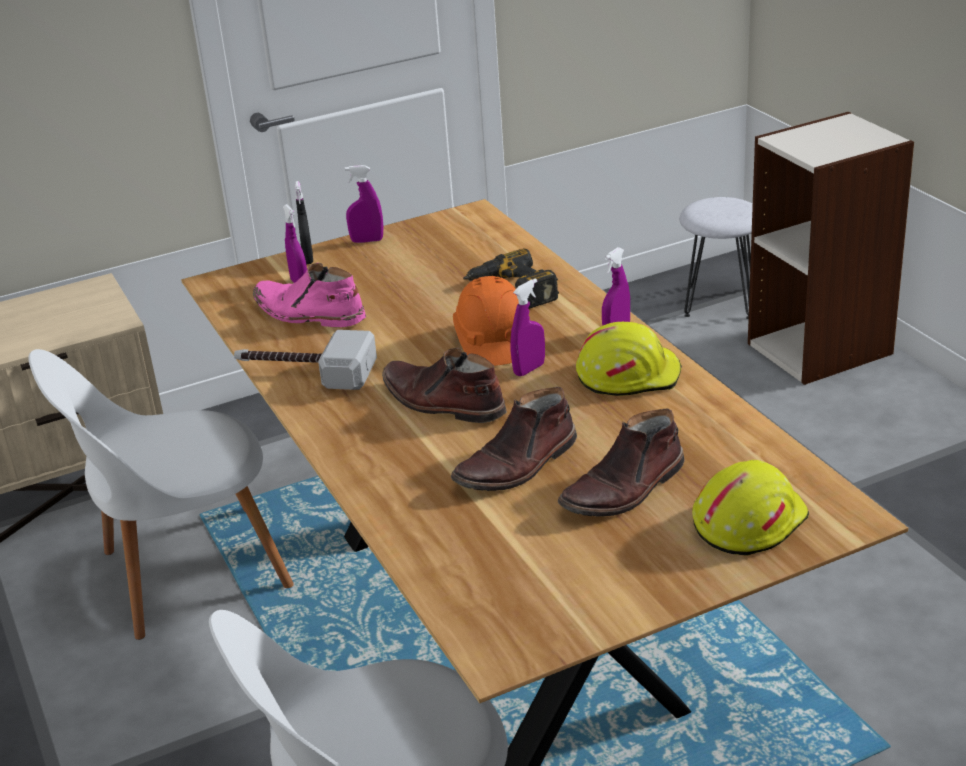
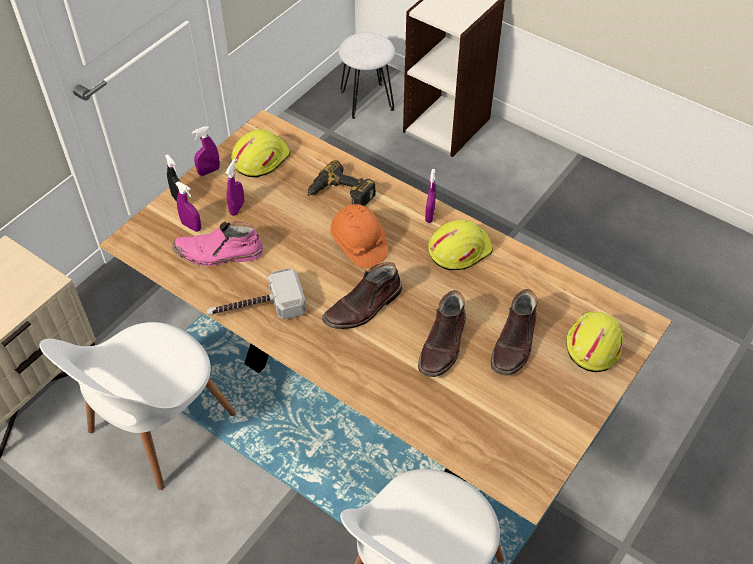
camera: 30 degrees left, 20 degrees up
brown boot [382,348,507,423] -> brown boot turned 45 degrees counterclockwise [322,262,402,329]
purple spray bottle [510,278,545,376] -> purple spray bottle moved to [226,159,244,216]
none -> yellow hard hat [231,129,290,178]

